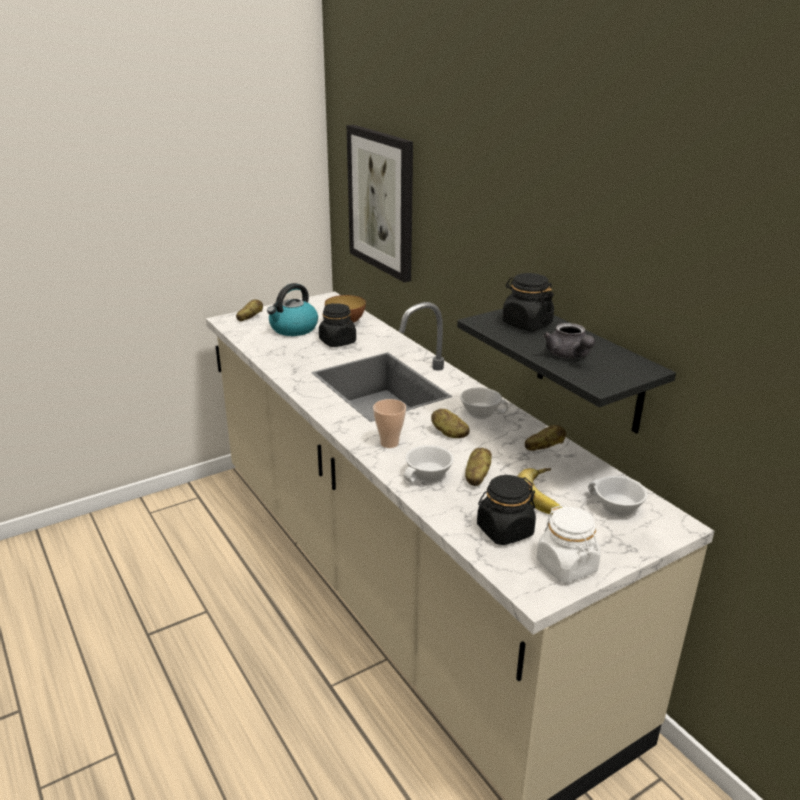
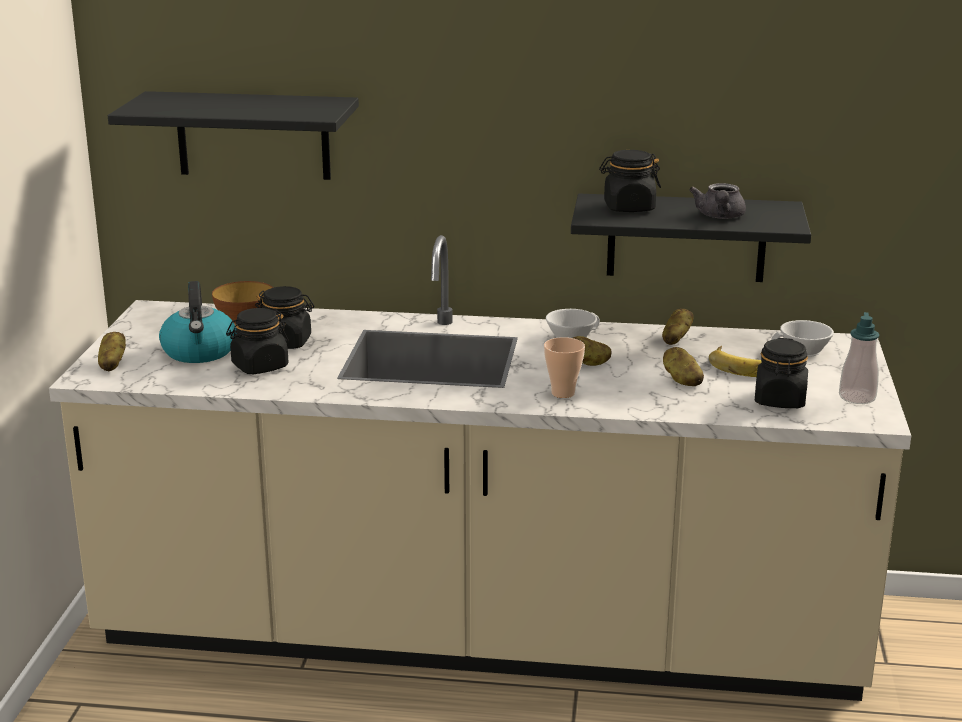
camera: 50 degrees left, 5 degrees down
picture [347,125,413,283] -> black shelf [108,91,359,180]
white cup [404,445,453,483] -> none
white jar [536,505,601,583] -> soap dispenser [839,312,879,404]
grey teapot [543,323,595,359] -> grey teapot turned 75 degrees clockwise [689,183,746,219]
none -> black jar [226,308,289,374]

